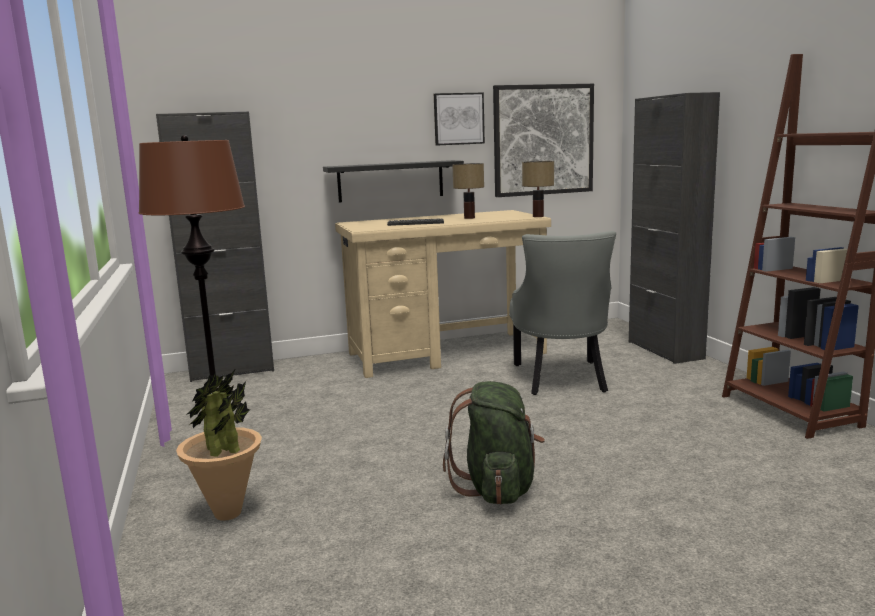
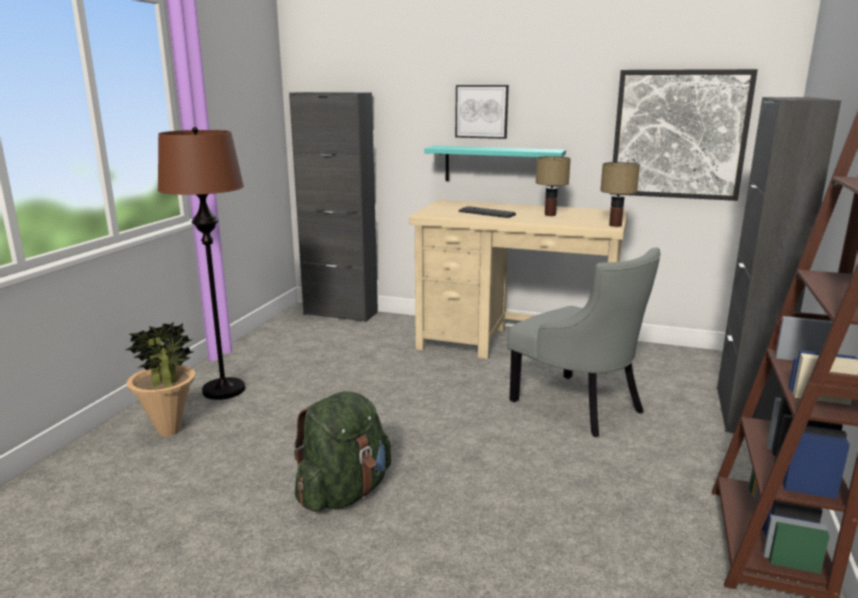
camera: 35 degrees right, 5 degrees up
black shelf [323,160,464,202] -> turquoise shelf [424,146,566,186]
picture [434,93,485,146] -> picture moved to [455,85,509,139]
grey chair [509,231,616,395] -> grey chair turned 75 degrees counterclockwise [507,247,661,437]

